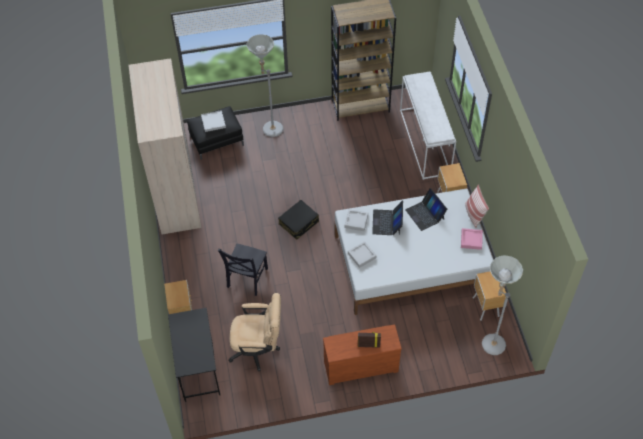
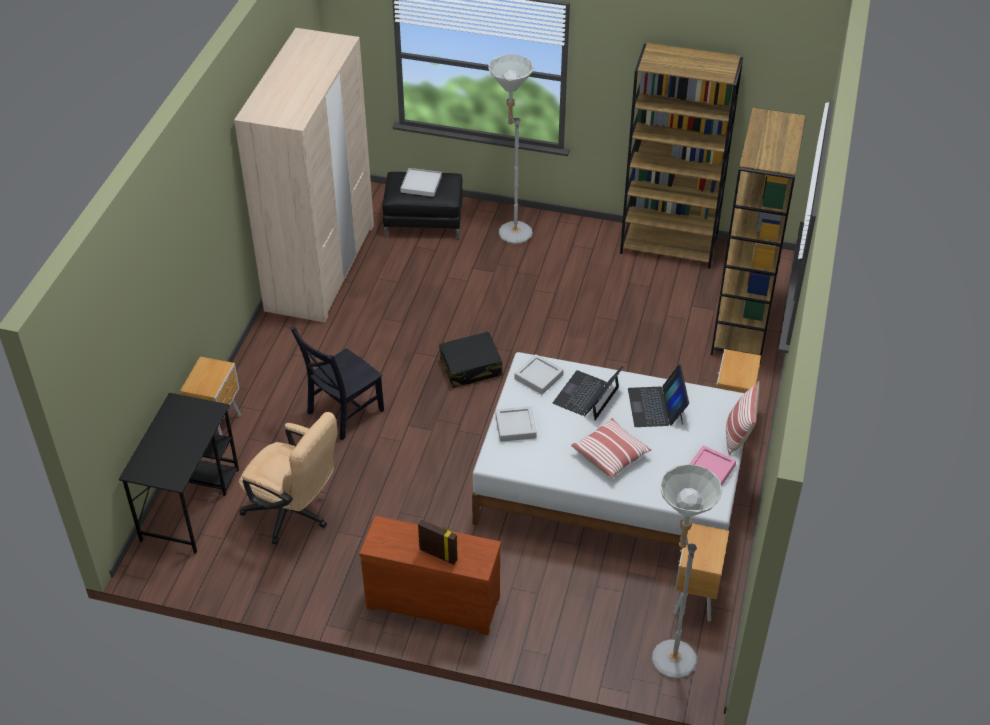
camera: 25 degrees right, 10 degrees down
white console table [400,72,456,180] -> brown bookcase [711,107,806,363]
none -> pillow [571,418,652,479]

